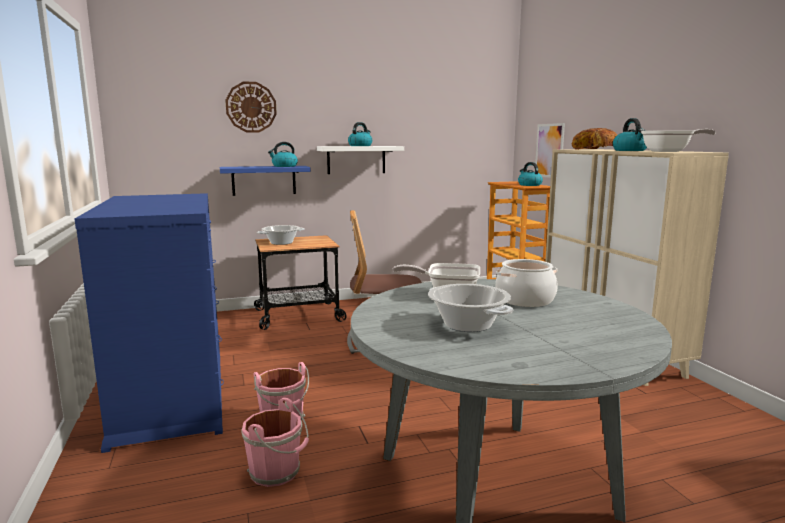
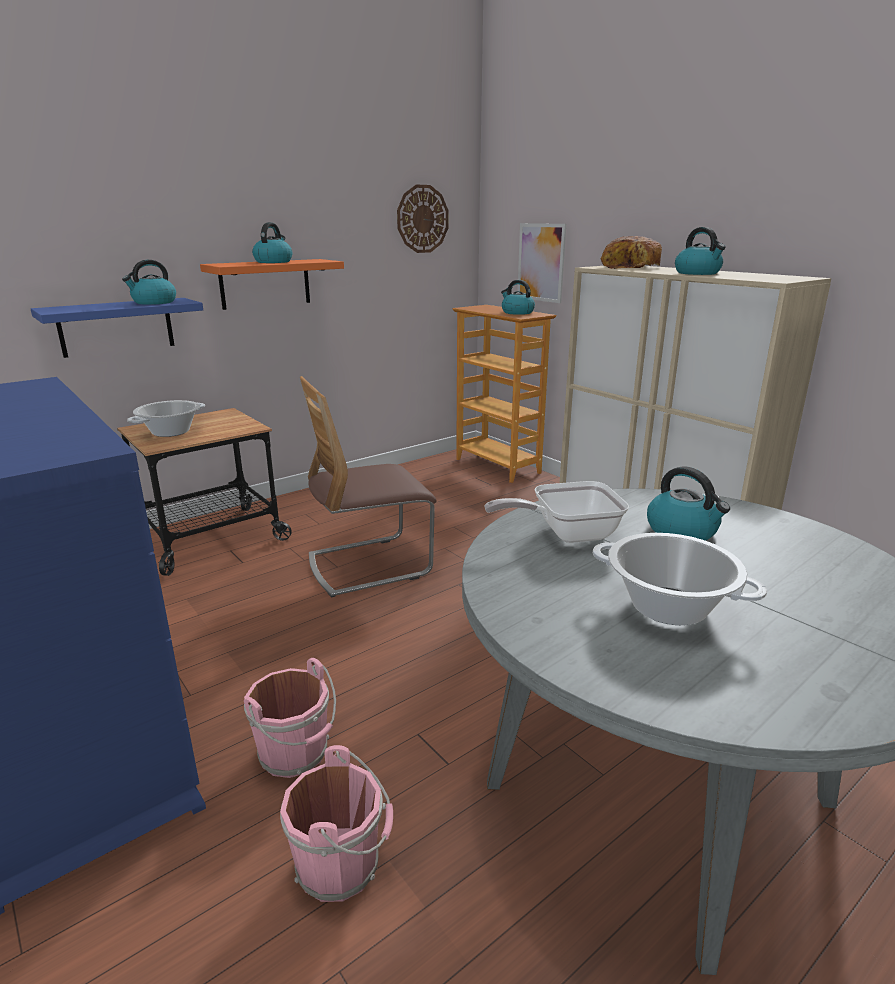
camera: 20 degrees left, 10 degrees up
wall clock [225,81,277,132] -> wall clock moved to [397,185,448,253]
white shelf [317,146,404,174] -> orange shelf [200,259,344,310]
cooking pot [496,259,558,307] -> kettle [647,466,730,541]
frying pan [641,129,716,152] -> none

